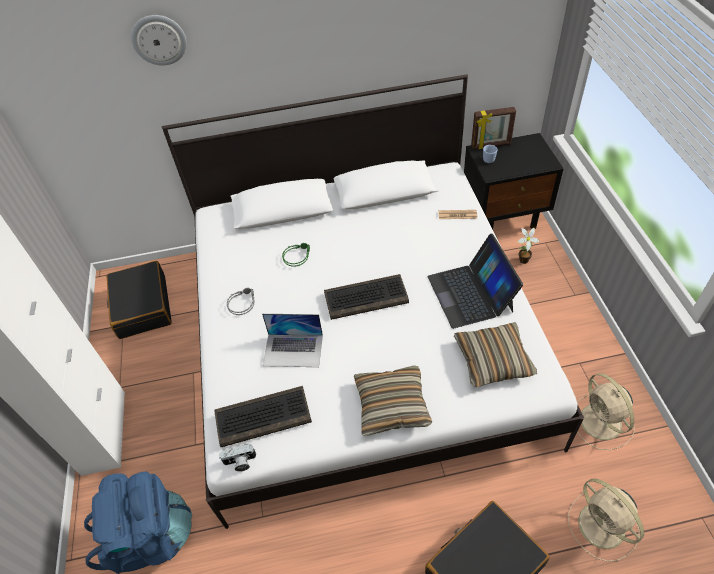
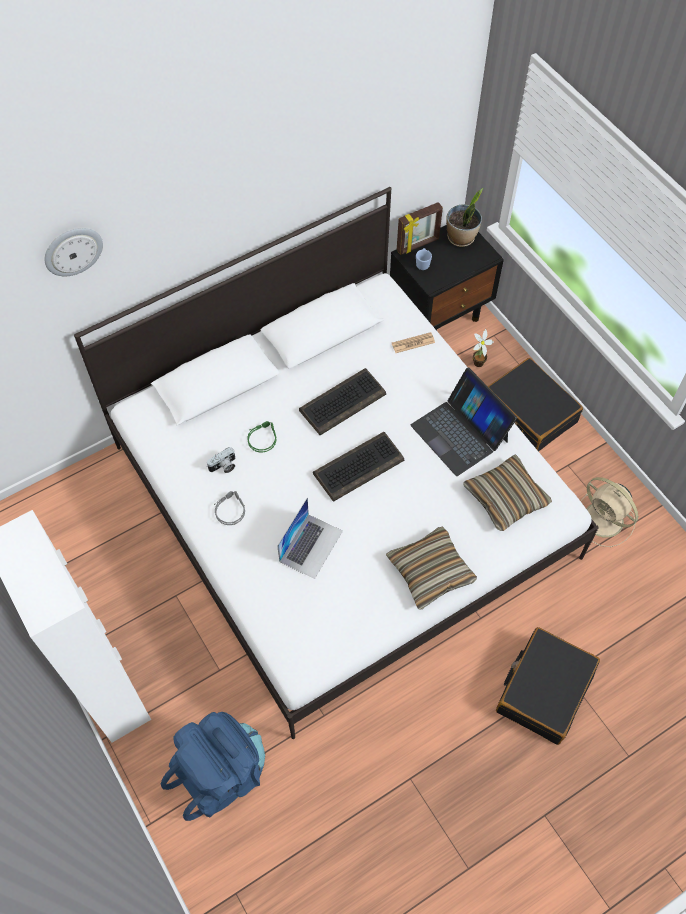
camera: 25 degrees left, 10 degrees up
black suitcase [106,261,172,339] -> black suitcase moved to [488,358,583,452]
keyboard [214,386,312,447] -> keyboard moved to [299,368,386,435]
camera [219,444,256,472] -> camera moved to [207,447,235,473]
laptop [262,314,323,367] -> laptop turned 45 degrees counterclockwise [277,498,343,579]
beige fan [568,478,644,562] -> none
none -> potted plant [446,188,483,247]

